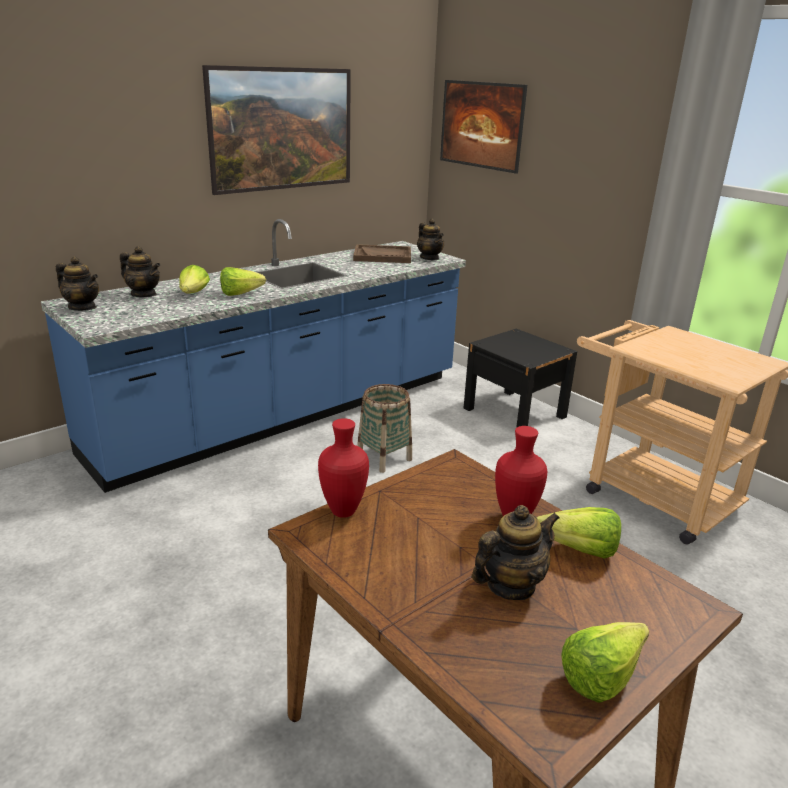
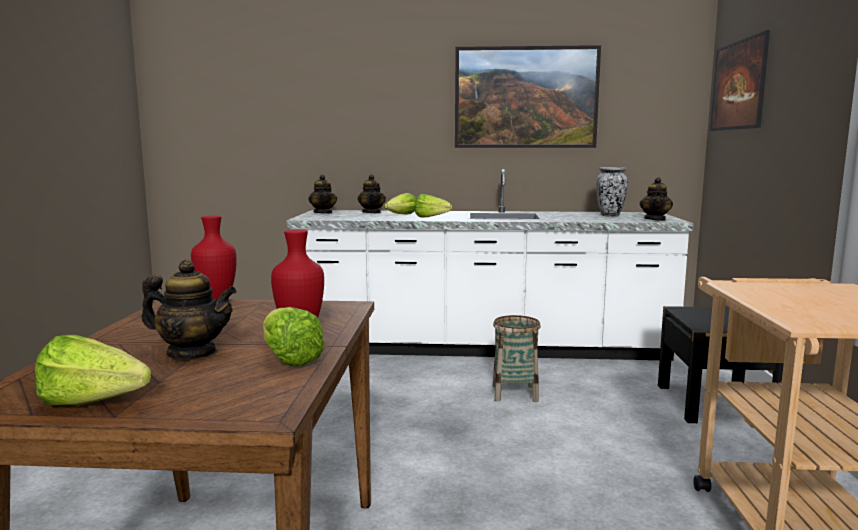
camera: 45 degrees right, 15 degrees down
blue counter [41,219,466,493] -> white counter [287,169,694,361]
brown tray [353,244,411,263] -> vase [596,167,628,217]

